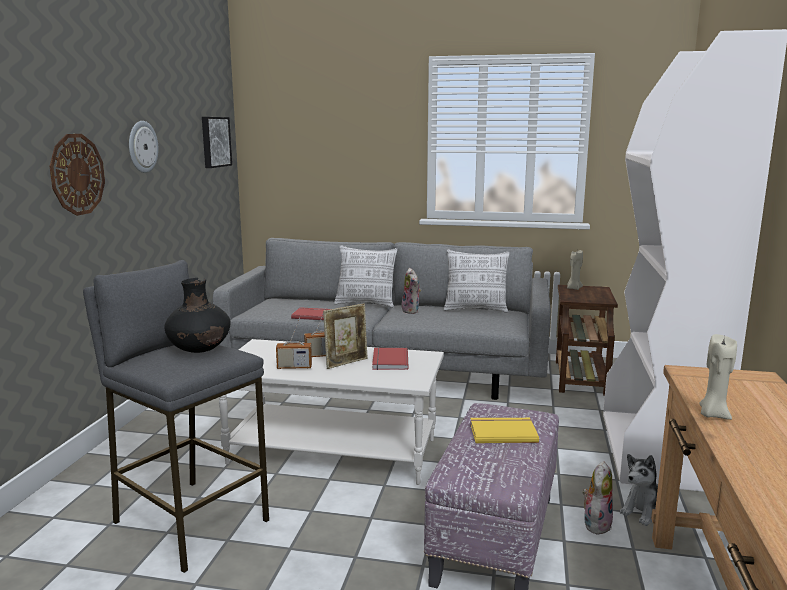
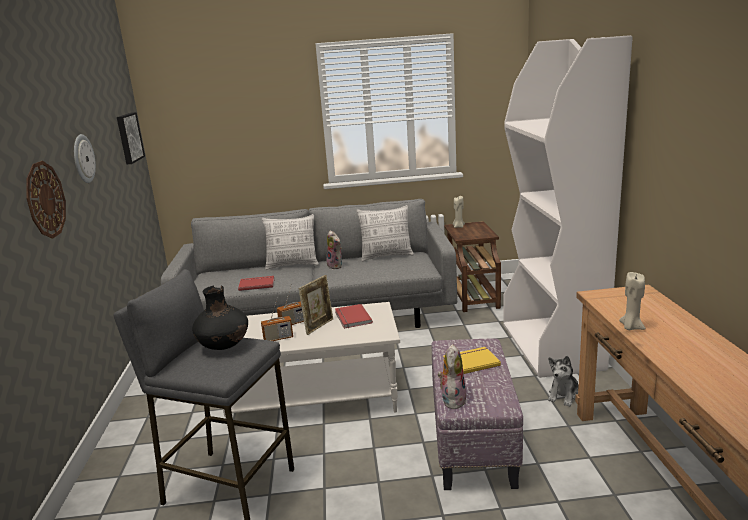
camera: 15 degrees left, 5 degrees up
plush toy [582,461,613,534] -> plush toy moved to [438,344,467,409]

